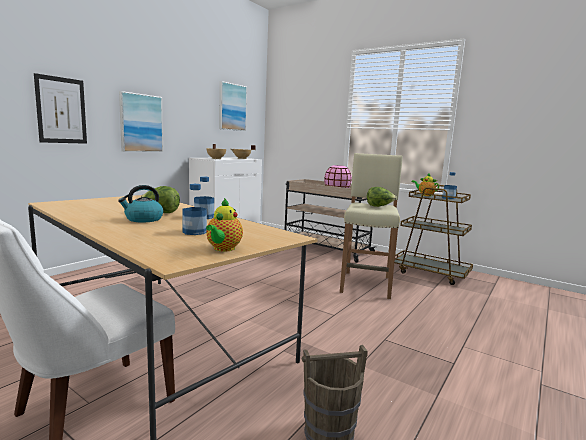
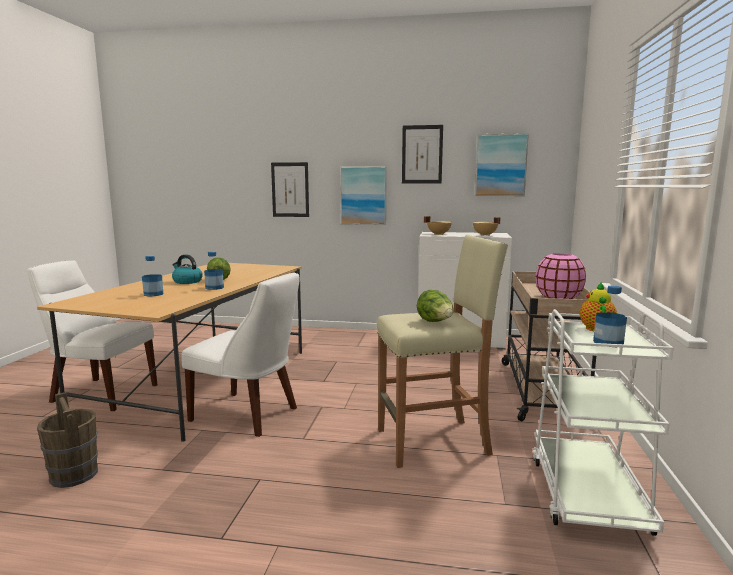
camera: 65 degrees right, 0 degrees up
teapot [206,198,243,252] -> none
brown cart [395,185,473,285] -> white cart [533,309,673,536]
none -> white chair [181,273,300,437]
none -> picture [402,125,443,184]

